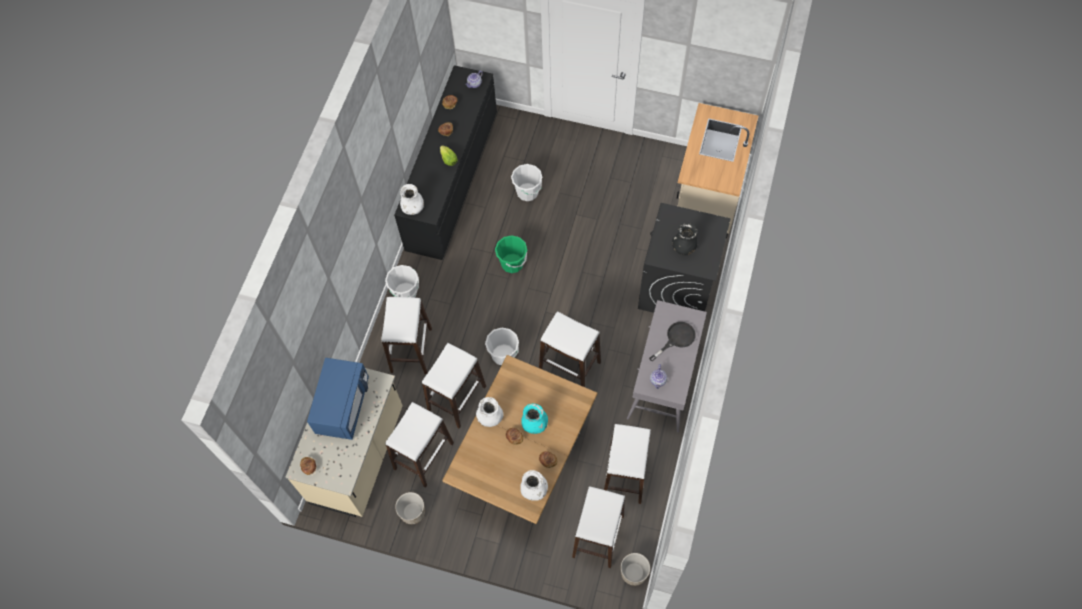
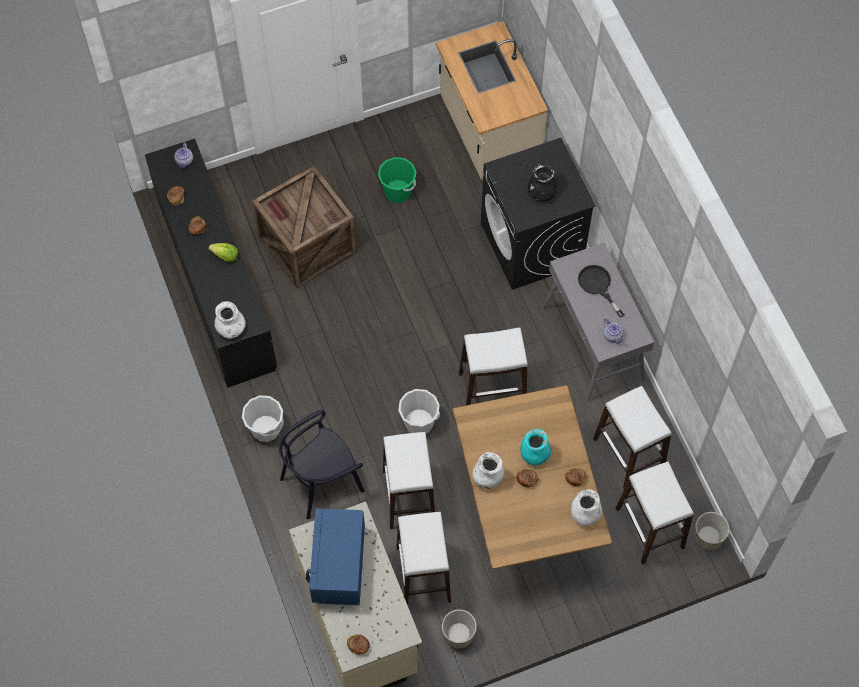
camera: 40 degrees left, 0 degrees up
blue microwave [307,358,369,440] -> blue microwave turned 150 degrees counterclockwise [306,508,365,605]
white stool [381,297,432,374] -> black chair [278,410,365,519]
green bucket [495,235,527,273] -> green bucket moved to [378,157,417,203]
white bucket [511,164,542,201] -> crate [252,165,357,288]
black frying pan [649,322,696,362] -> black frying pan turned 45 degrees counterclockwise [578,265,625,317]

